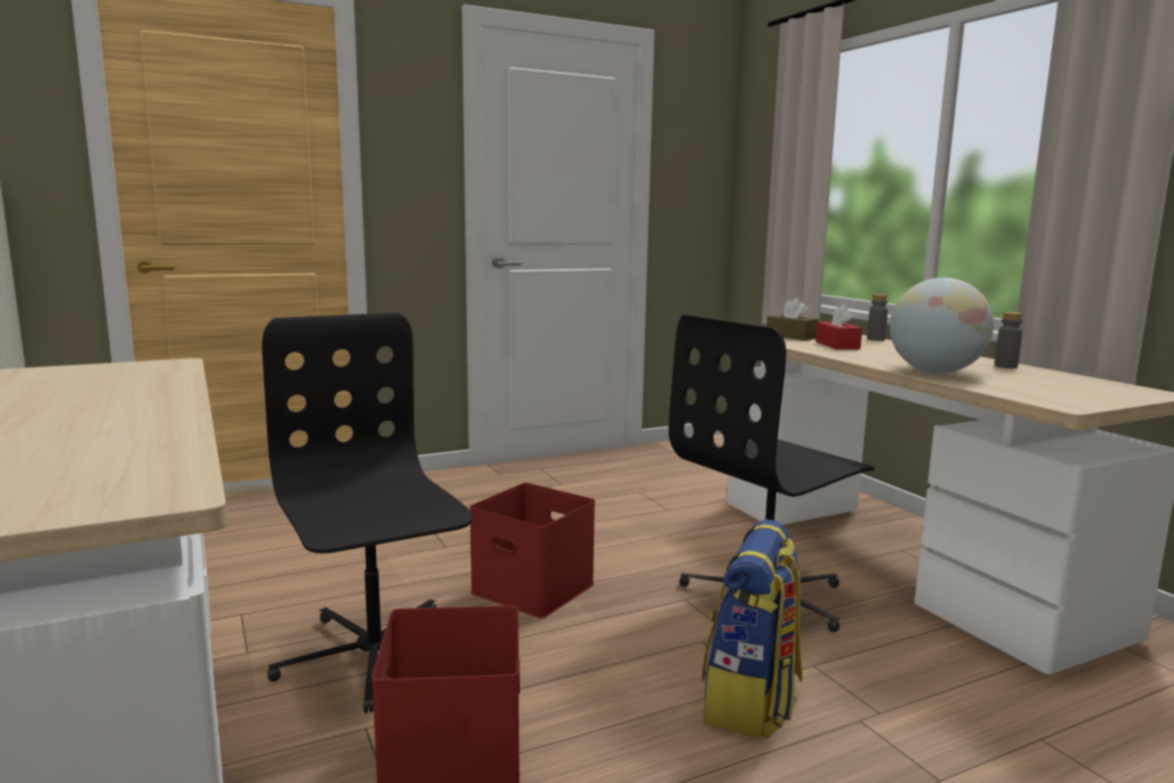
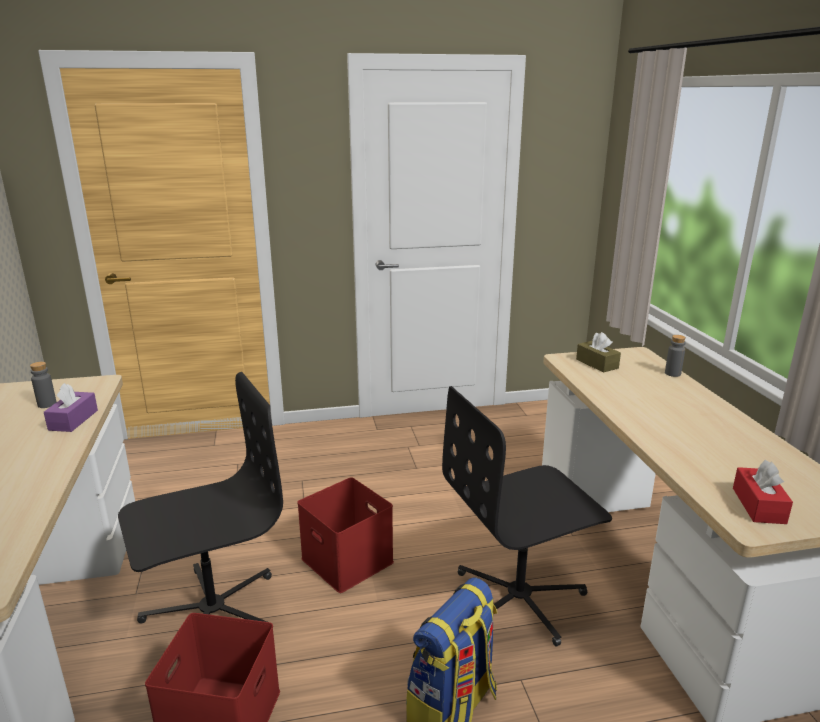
camera: 15 degrees right, 10 degrees up
black office chair [262,313,473,713] -> black office chair turned 75 degrees clockwise [118,372,283,624]
red tissue box [816,304,862,350] -> red tissue box moved to [733,460,793,524]
globe [890,277,994,373] -> none
grey bottle [994,312,1022,368] -> grey bottle moved to [30,362,56,408]
none -> purple tissue box [44,383,98,432]

